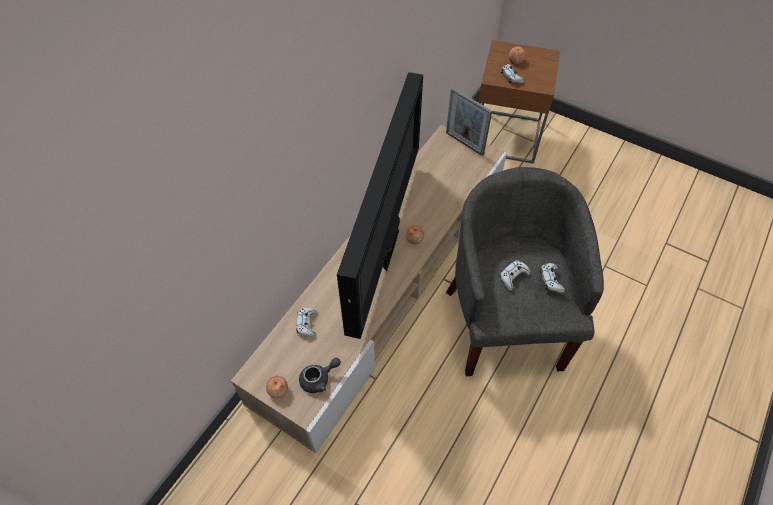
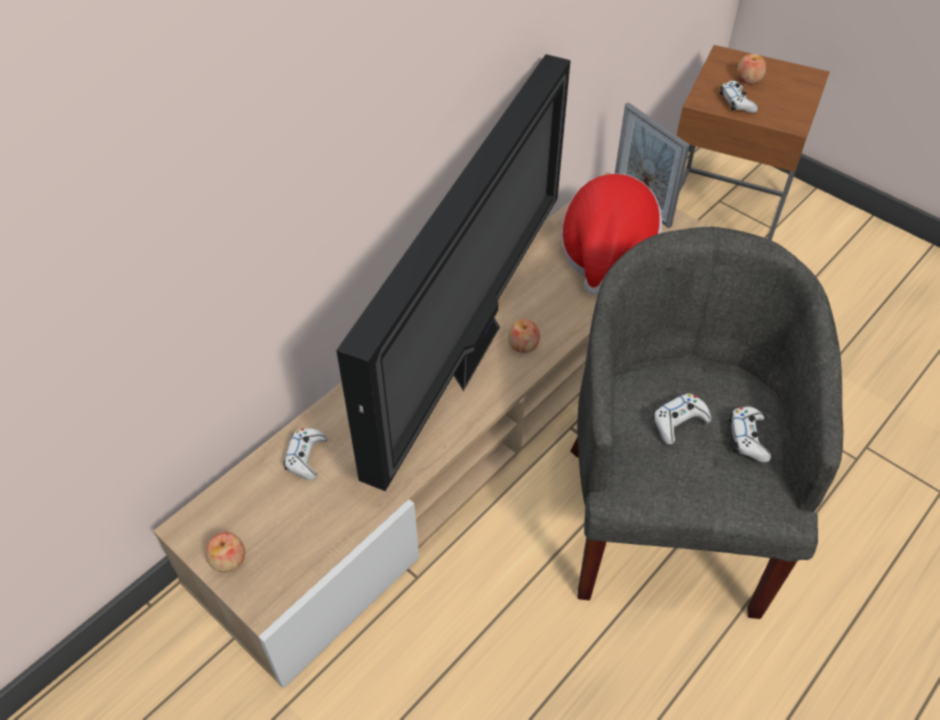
camera: 10 degrees right, 5 degrees down
grey teapot [299,358,341,393] -> none
none -> hat [561,174,662,295]

